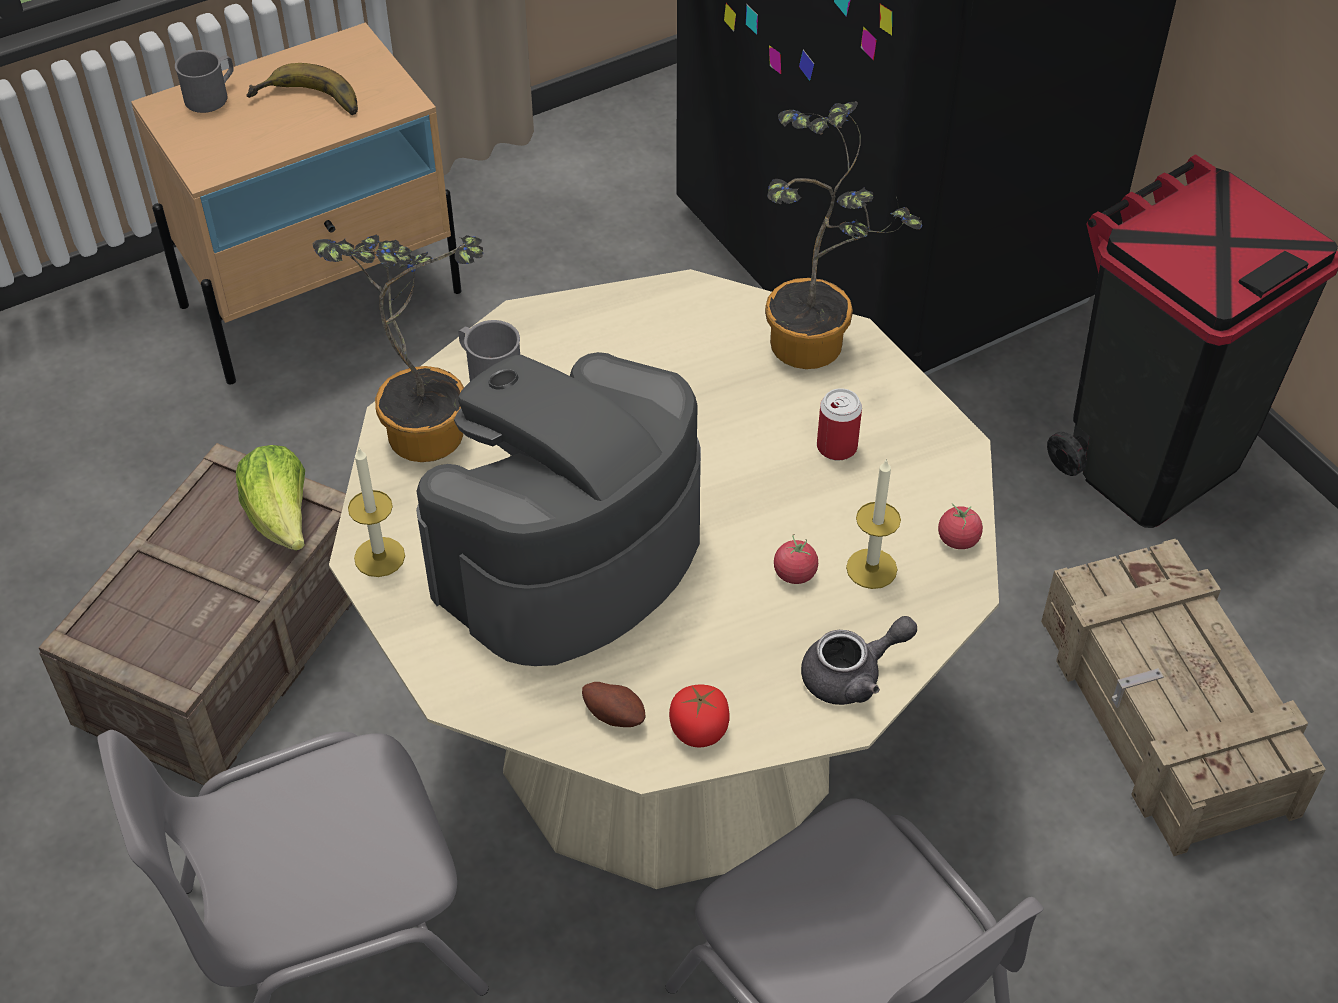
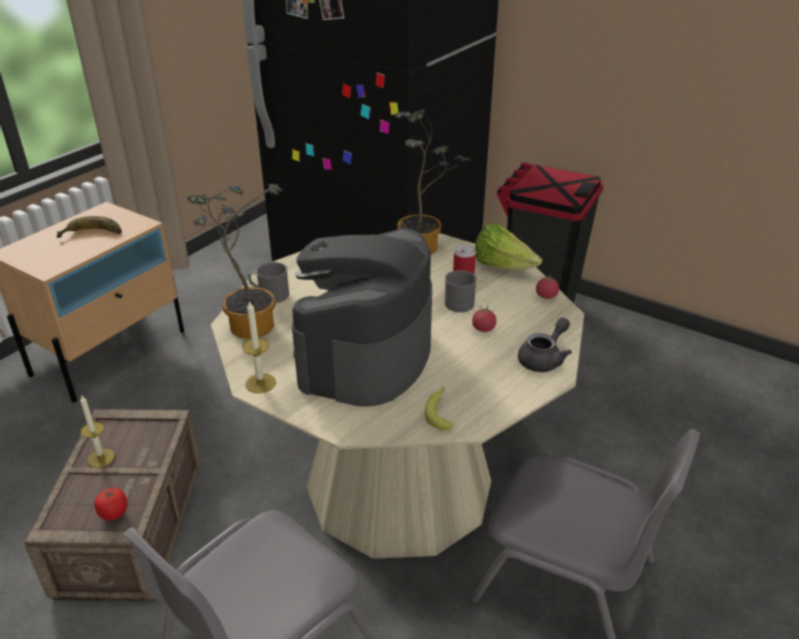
camera: 25 degrees left, 15 degrees down
grey mug [175,50,234,113] -> grey mug moved to [445,270,477,312]
lettuce [236,445,305,551] -> lettuce moved to [475,223,542,270]
potato [582,682,646,727] -> banana [425,386,454,430]
tomato [669,685,730,748] -> tomato moved to [94,488,127,521]
candle [846,458,901,589] -> candle moved to [80,394,115,468]
crate [1041,539,1326,856] -> none

